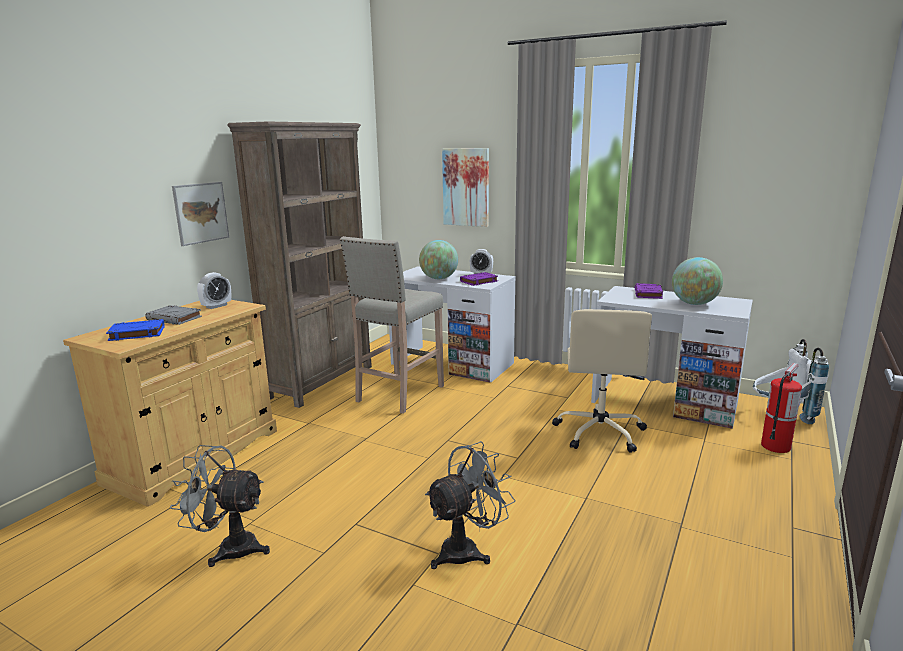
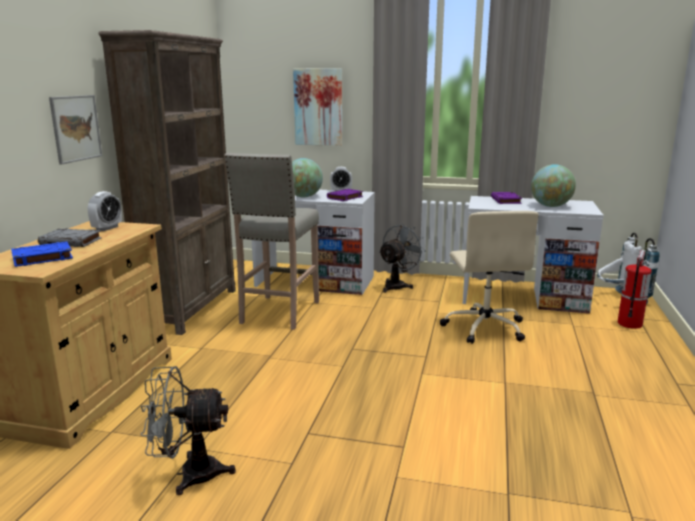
camera: 15 degrees left, 0 degrees up
grey fan [425,441,515,569] -> grey fan moved to [379,224,426,293]

